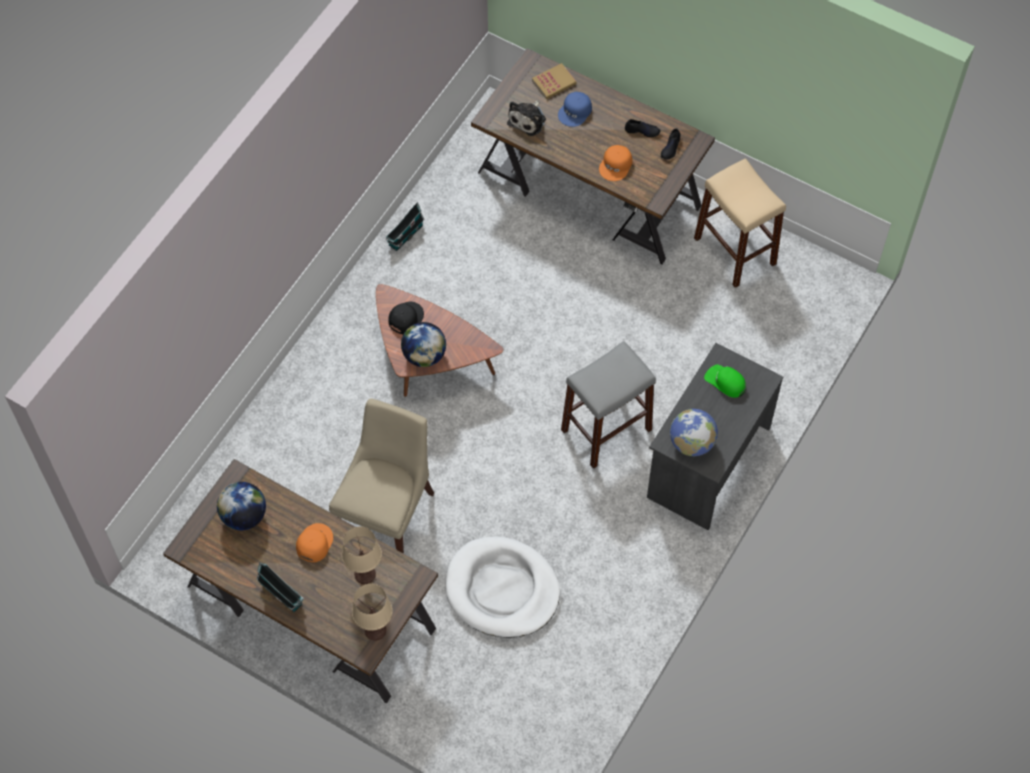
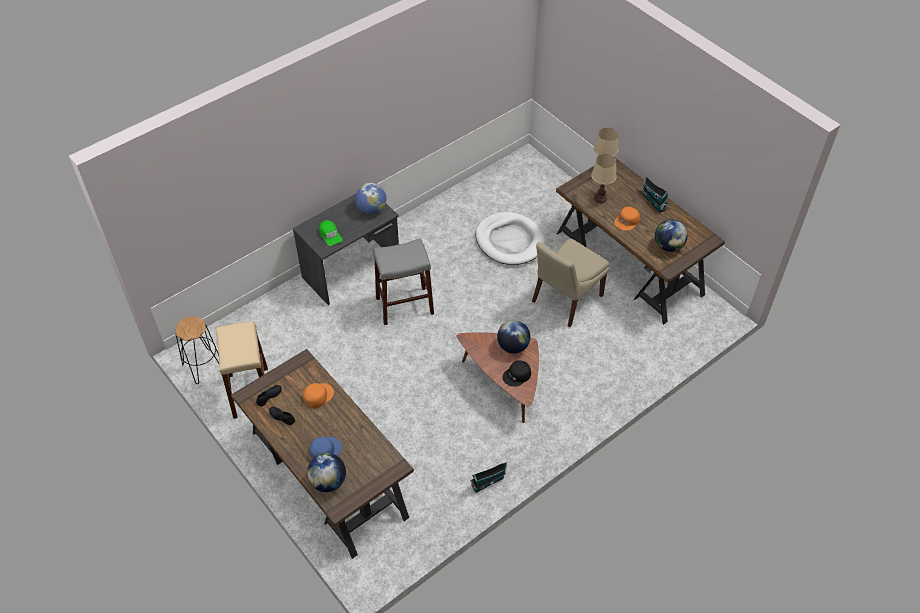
camera: 160 degrees left, 10 degrees down
plush toy [507,100,546,136] -> none
book [532,63,576,99] -> globe [307,453,346,492]
none -> black stool [176,316,219,384]

